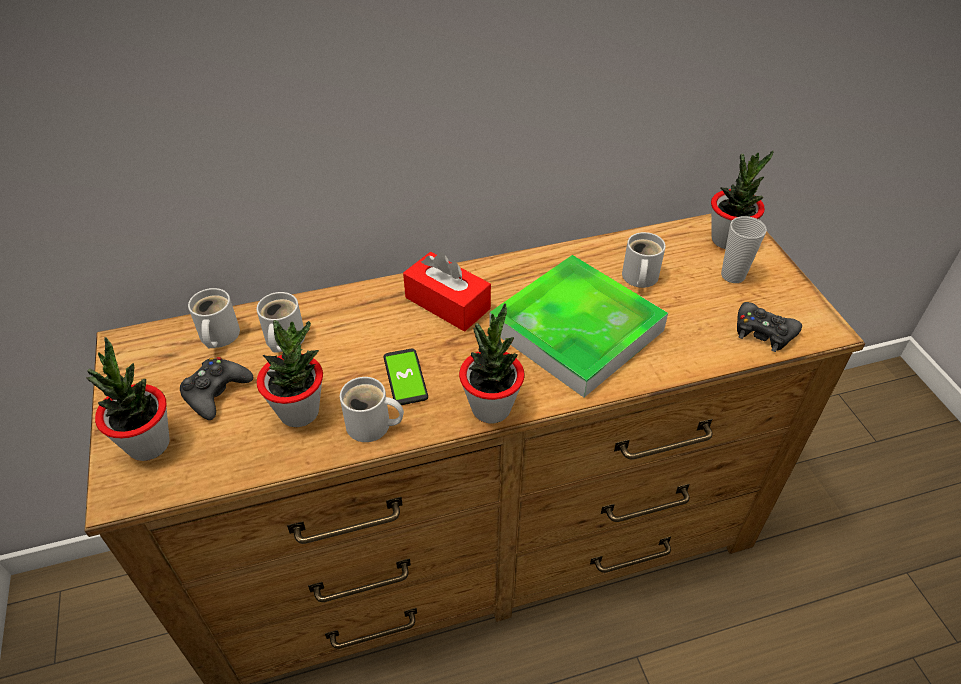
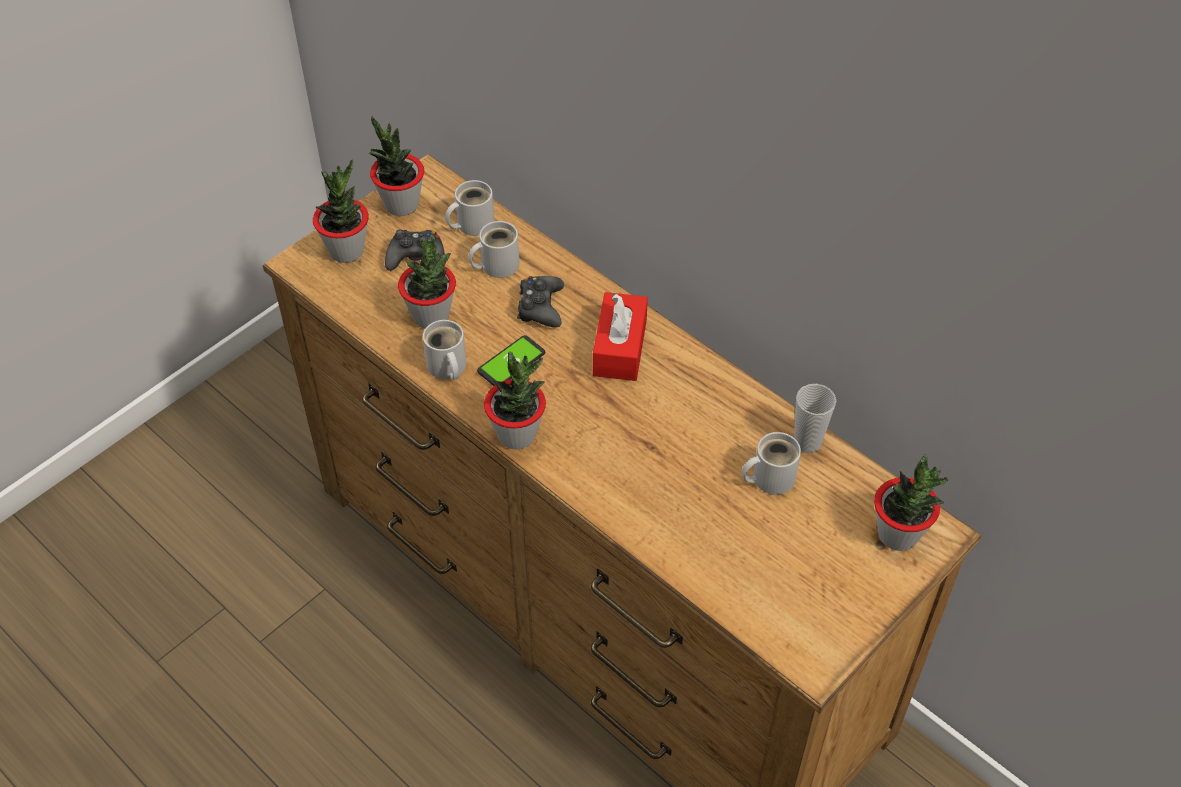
camera: 60 degrees right, 5 degrees up
tray [489,255,668,397] -> none
cup [721,216,767,283] -> cup moved to [794,384,836,453]
black game controller [737,302,802,352] -> black game controller moved to [517,276,564,327]
none -> potted plant [369,116,424,216]

